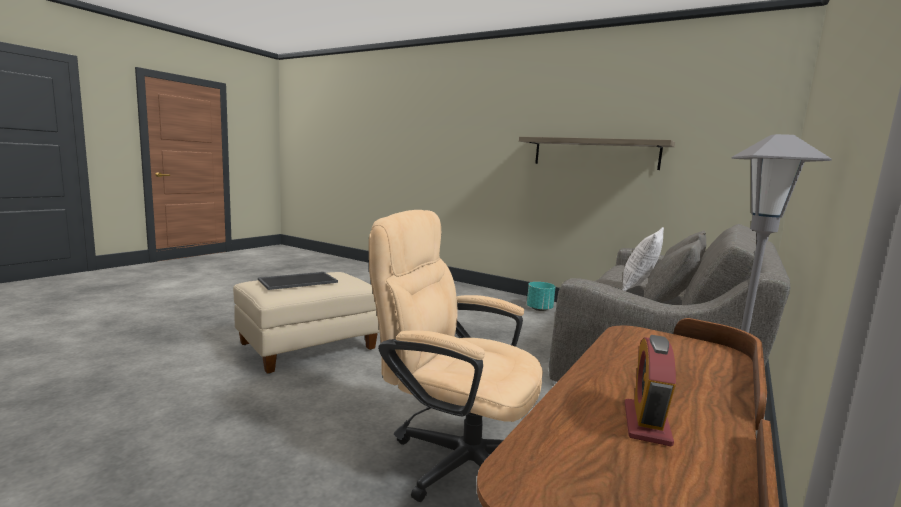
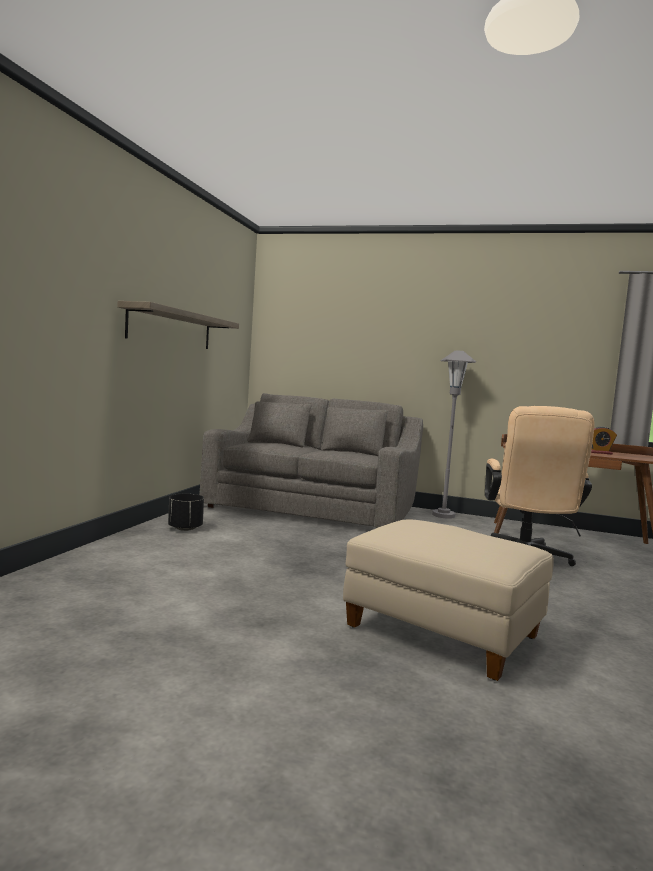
camera: 105 degrees left, 5 degrees down
tray [258,272,338,290] -> none
turquoise planter [527,282,556,311] -> black planter [168,494,204,531]
pillow [623,227,664,291] -> none

